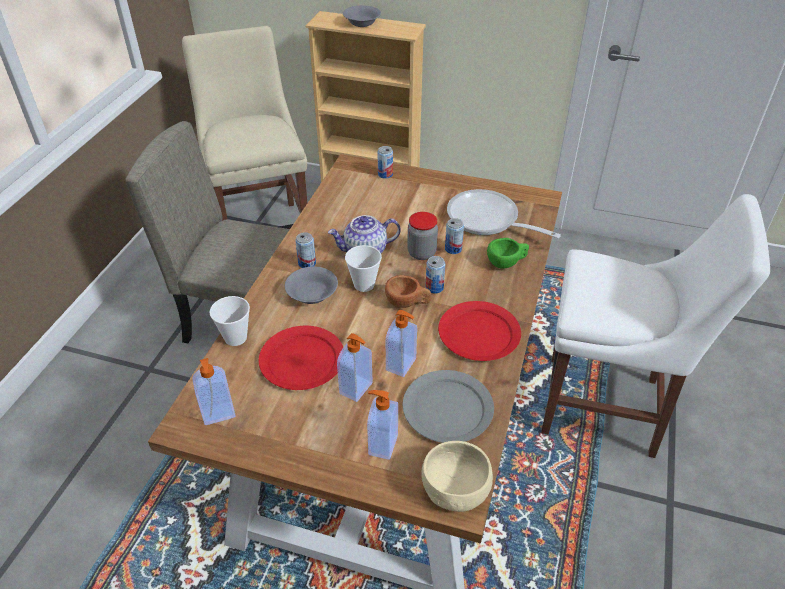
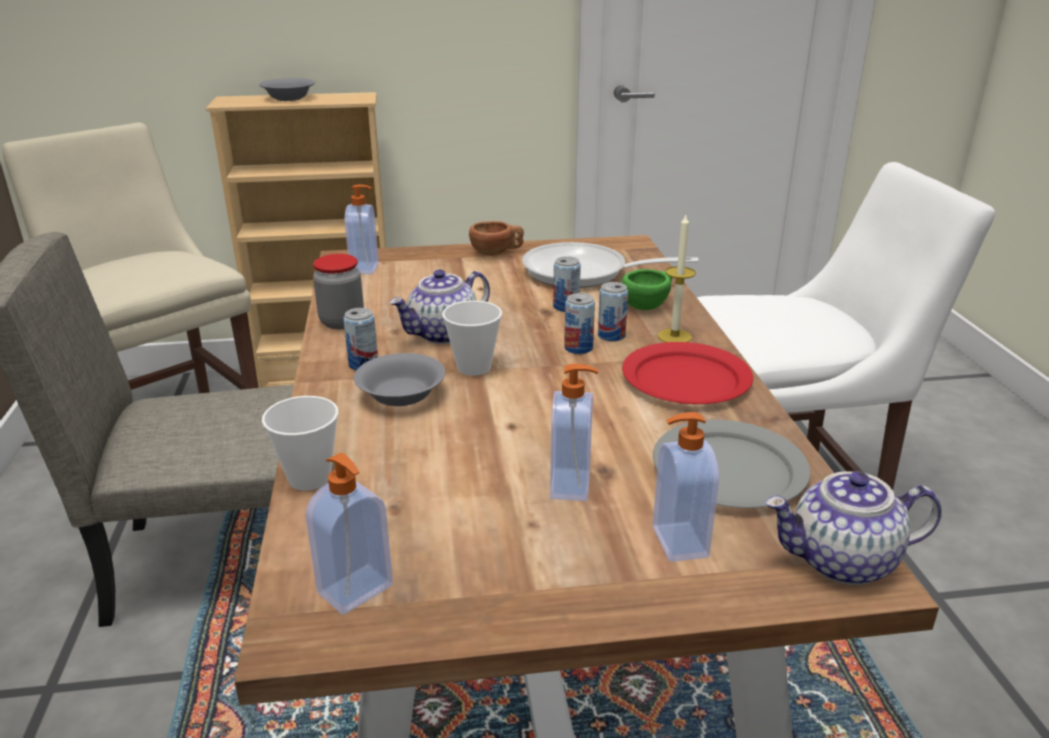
camera: 25 degrees left, 15 degrees down
red plate [259,326,343,390] -> none
can [378,146,393,179] -> can moved to [598,282,628,341]
brown cup [385,275,431,308] -> brown cup moved to [469,221,524,256]
soap dispenser [386,310,417,377] -> soap dispenser moved to [345,184,379,274]
jar [407,212,438,260] -> jar moved to [313,254,364,329]
beige bowl [421,441,493,512] -> teapot [765,471,942,585]
none -> candle [658,215,696,342]

